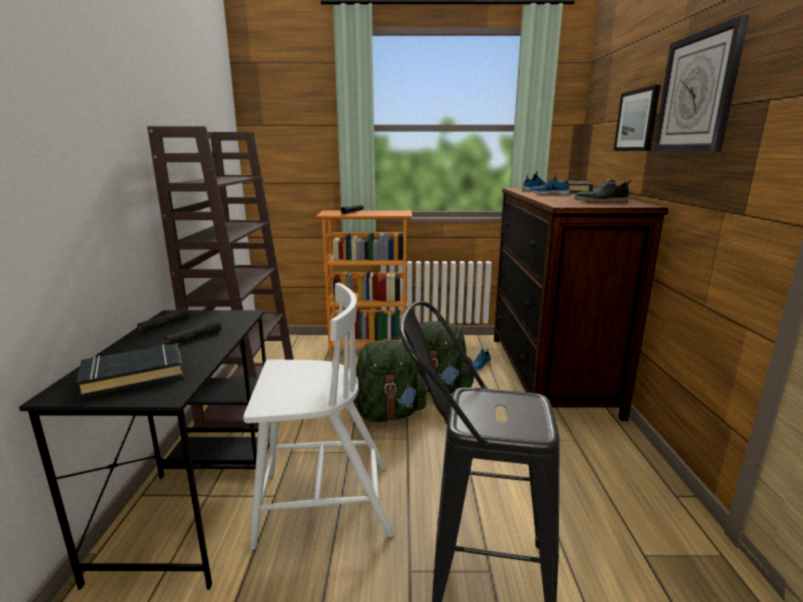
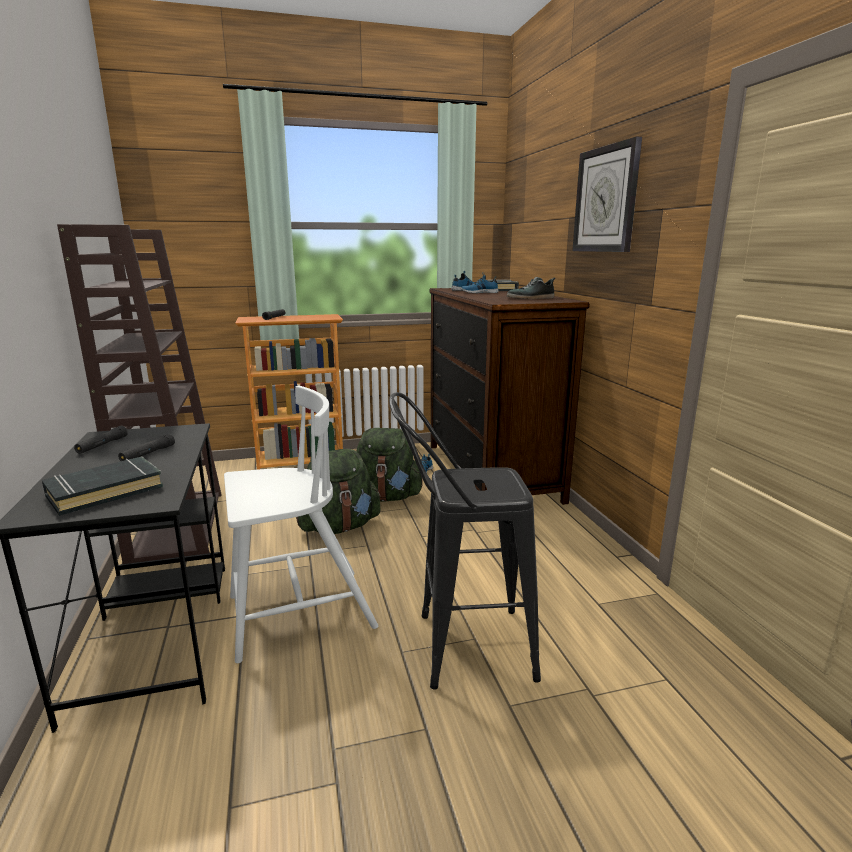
camera: 15 degrees left, 0 degrees up
picture [613,85,661,151] -> none

